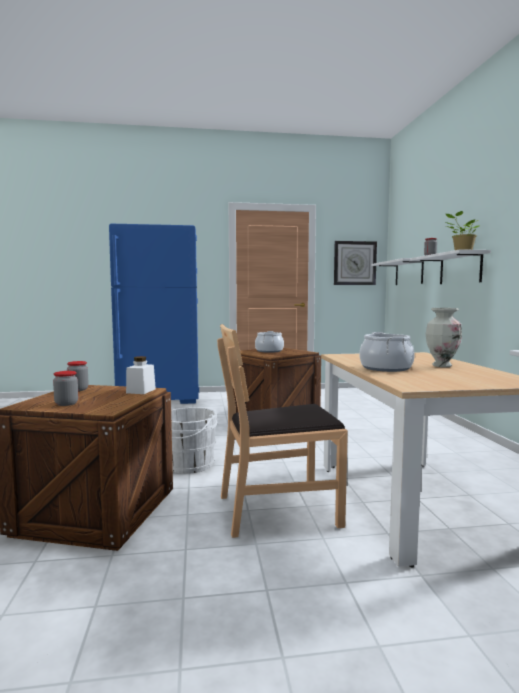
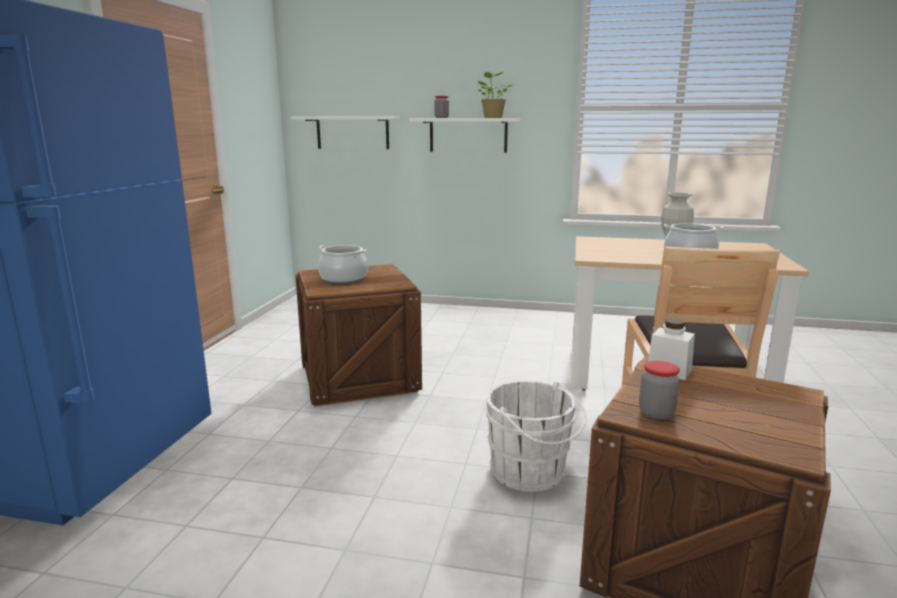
camera: 70 degrees left, 10 degrees up
jar [53,371,78,406] -> none
wall clock [334,241,377,285] -> none

